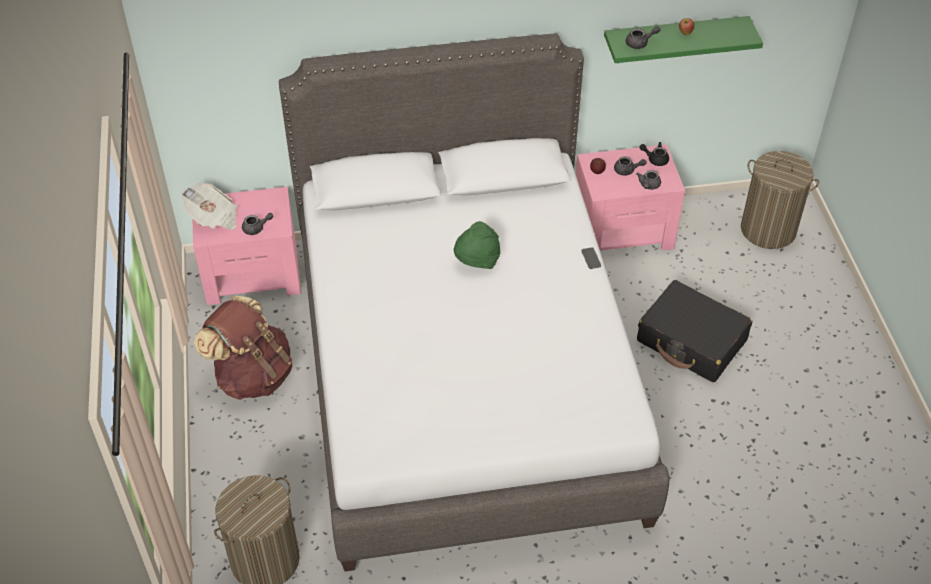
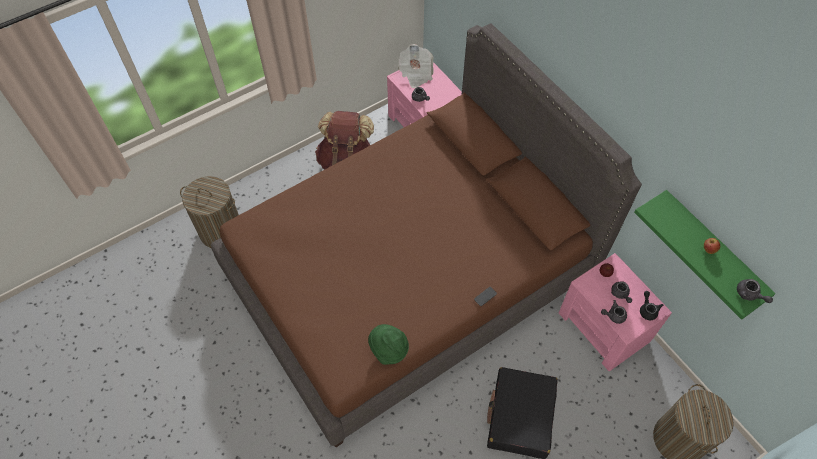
camera: 65 degrees right, 10 degrees up
grey bed [279,33,670,571] -> brown bed [211,24,642,447]
green hat [454,221,501,269] -> green hat moved to [368,324,409,365]
grey teapot [626,26,660,49] -> grey teapot moved to [737,279,773,303]

